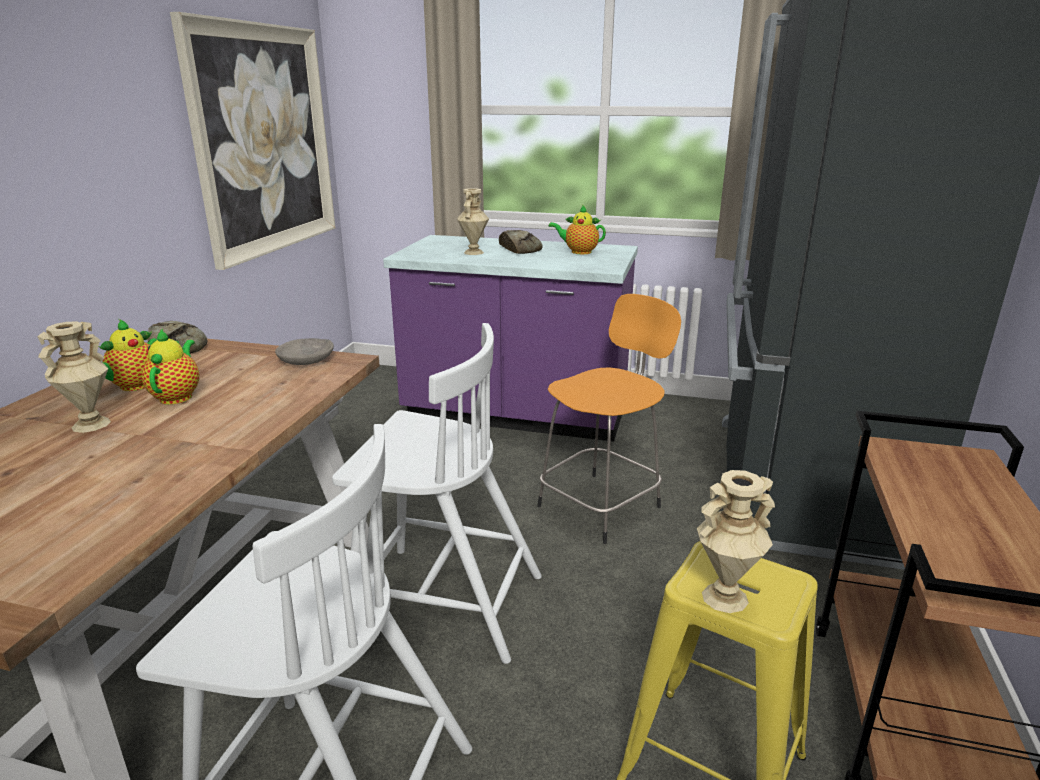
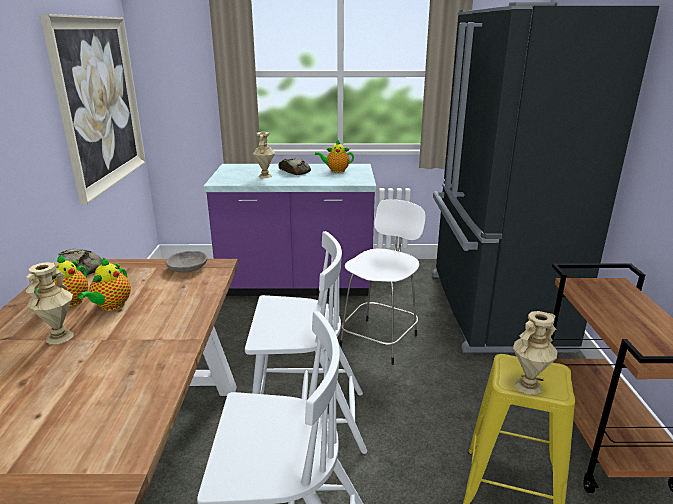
camera: 15 degrees left, 0 degrees up
teapot [142,329,199,405] -> teapot turned 150 degrees counterclockwise [78,257,131,311]
orange stool [537,294,681,544] -> white stool [340,199,426,365]

